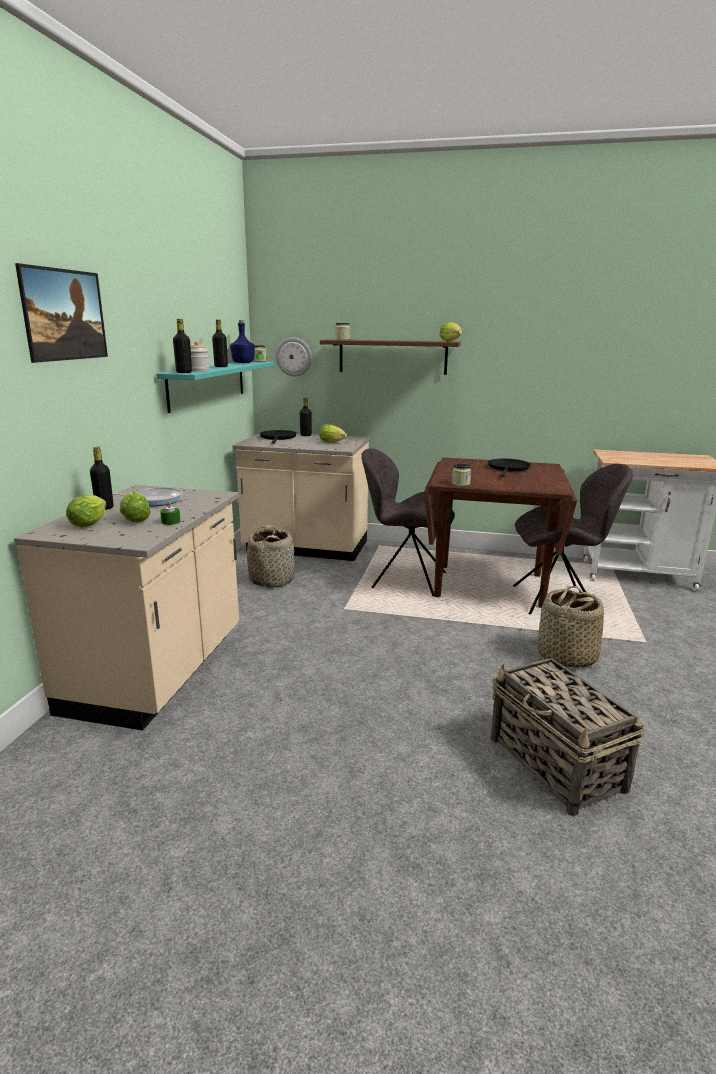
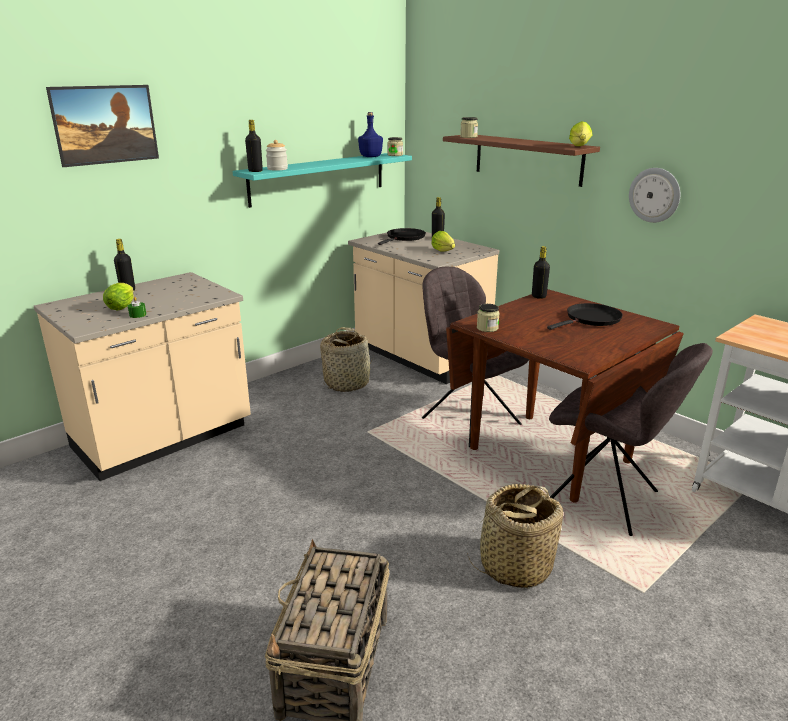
camera: 35 degrees right, 5 degrees up
lettuce [66,495,106,528] -> none
frying pan [112,487,182,506] -> none
black bottle [212,319,228,367] -> black bottle moved to [532,246,550,299]
wall clock [276,337,312,377] -> wall clock moved to [629,168,680,223]

